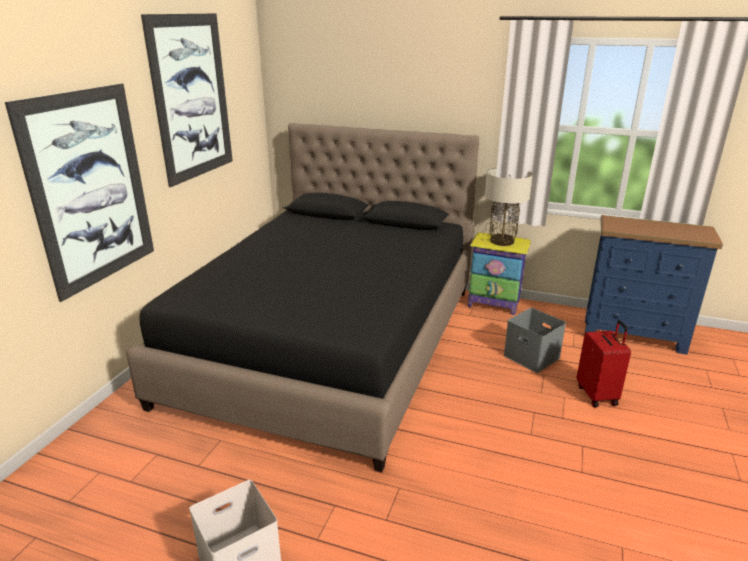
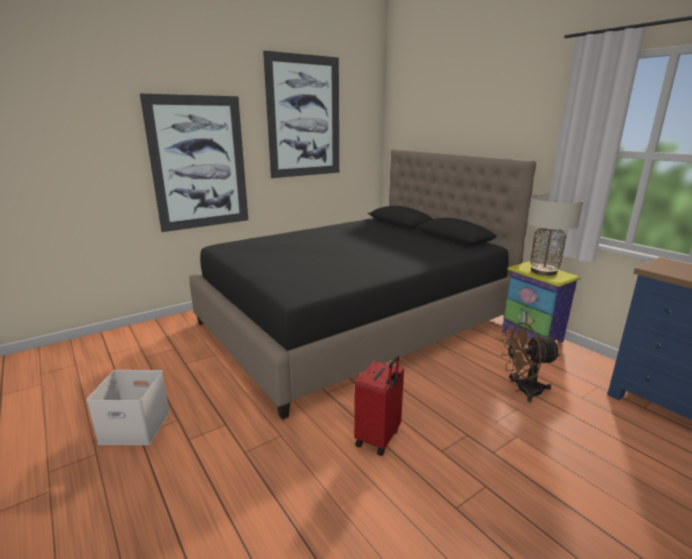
camera: 35 degrees right, 5 degrees down
grey storage box [503,308,566,373] -> brown fan [500,323,561,402]
red suitcase [577,320,631,407] -> red suitcase moved to [354,355,404,456]

